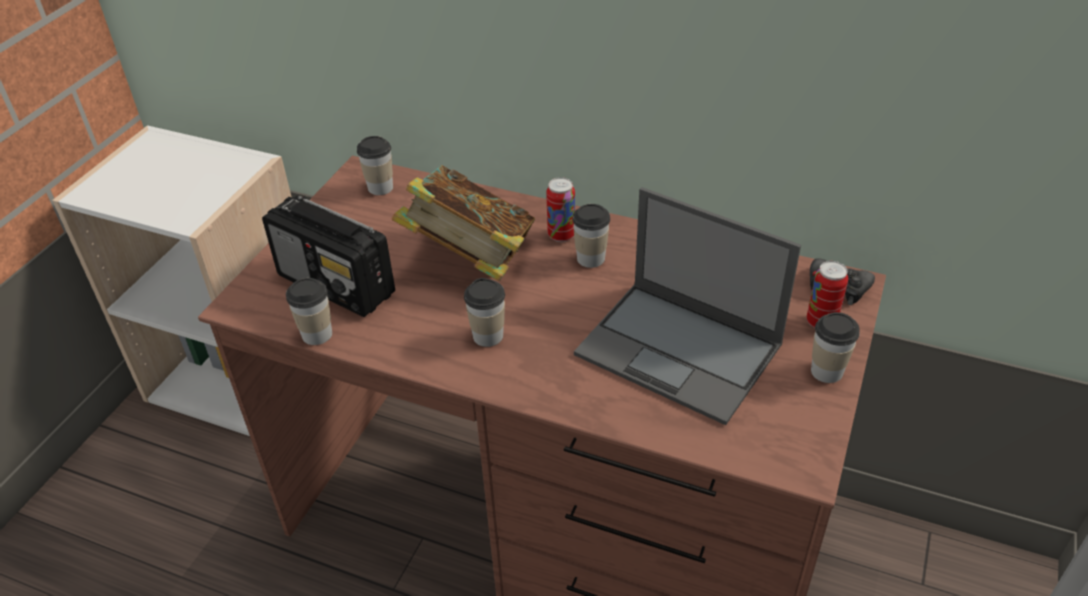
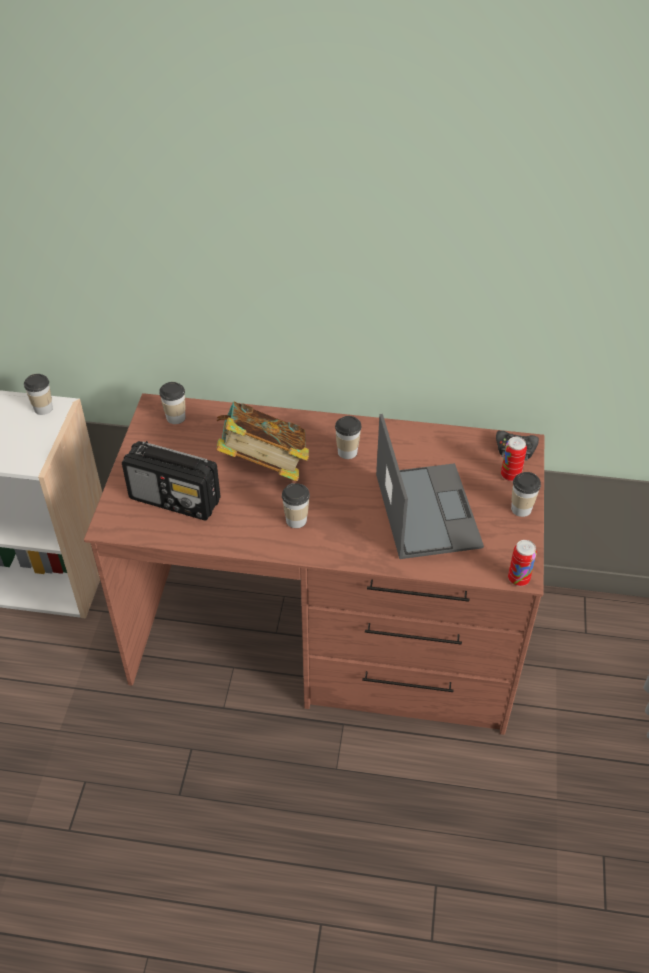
camera: 15 degrees left, 5 degrees up
cup [286,278,332,345] -> cup moved to [24,374,53,415]
can [546,177,575,242] -> can moved to [508,540,537,586]
laptop [574,187,801,425] -> laptop turned 120 degrees counterclockwise [376,414,484,559]

